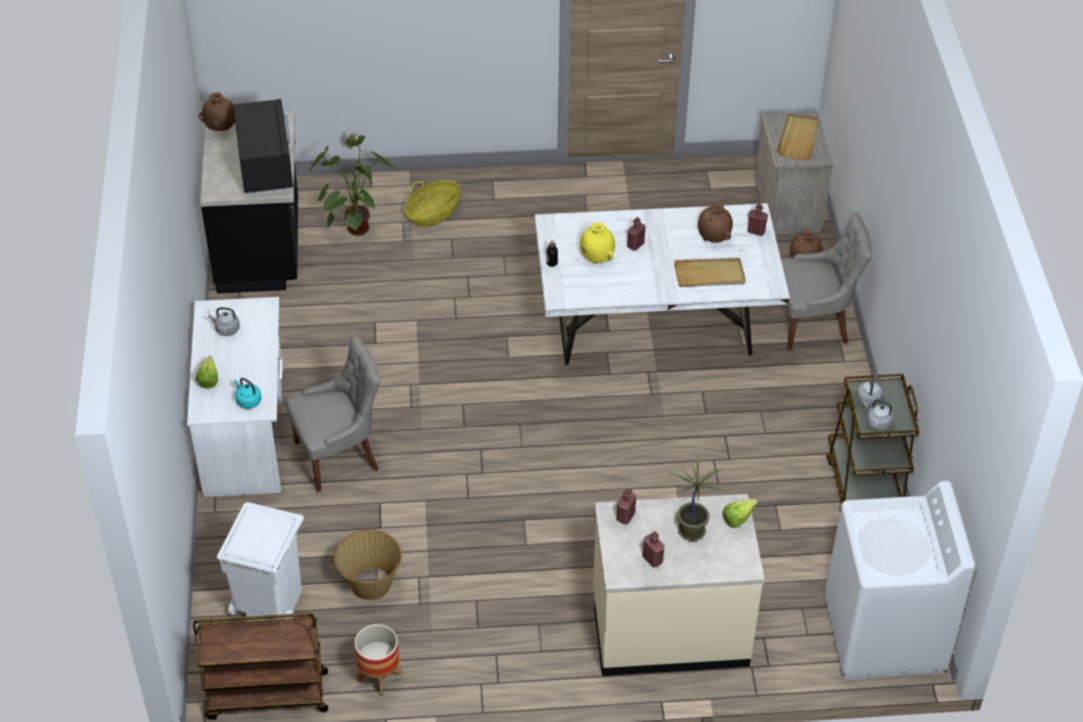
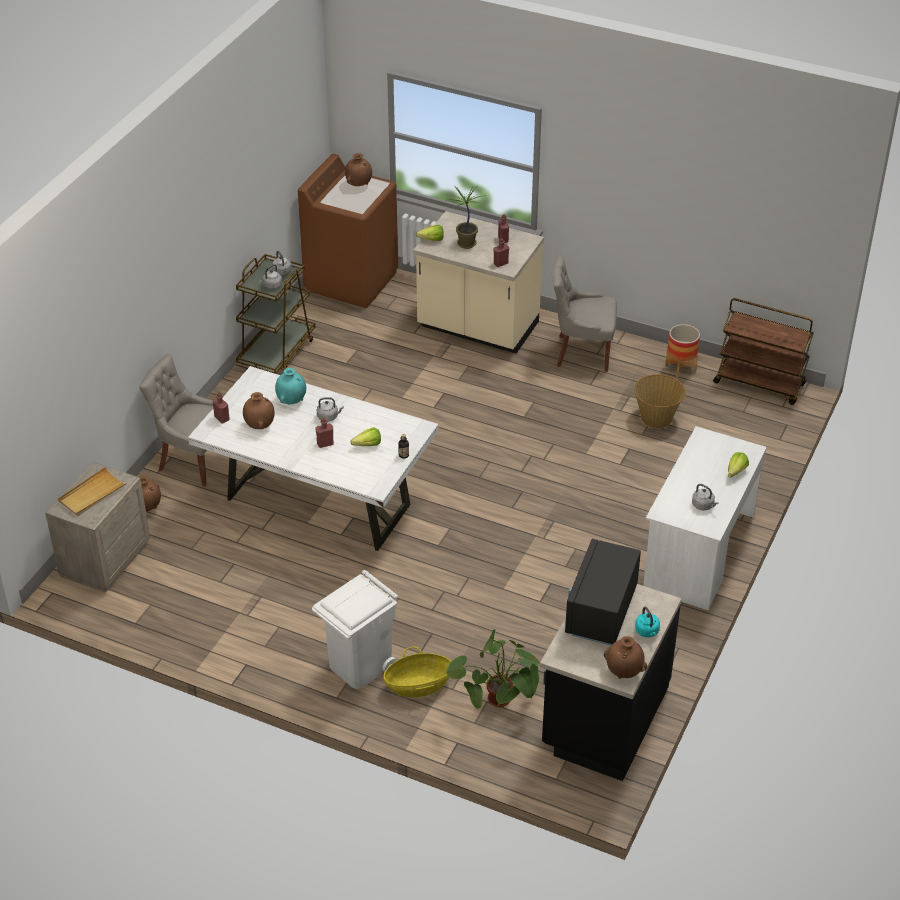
camera: 150 degrees left, 5 degrees down
white trash can [217,502,304,621] -> white trash can moved to [312,570,398,689]
turquoise kettle [234,378,261,409] -> turquoise kettle moved to [635,607,660,637]
grey chair [286,335,380,492] -> grey chair moved to [552,255,617,372]
yellow vase [580,222,615,263] -> lettuce [350,428,381,446]
beige tray [674,258,746,287] -> turquoise vase [275,368,306,404]
white washing machine [825,481,975,679] -> brown washing machine [298,154,398,308]
none -> grey kettle [317,397,344,422]
none -> brown vase [345,153,372,186]

